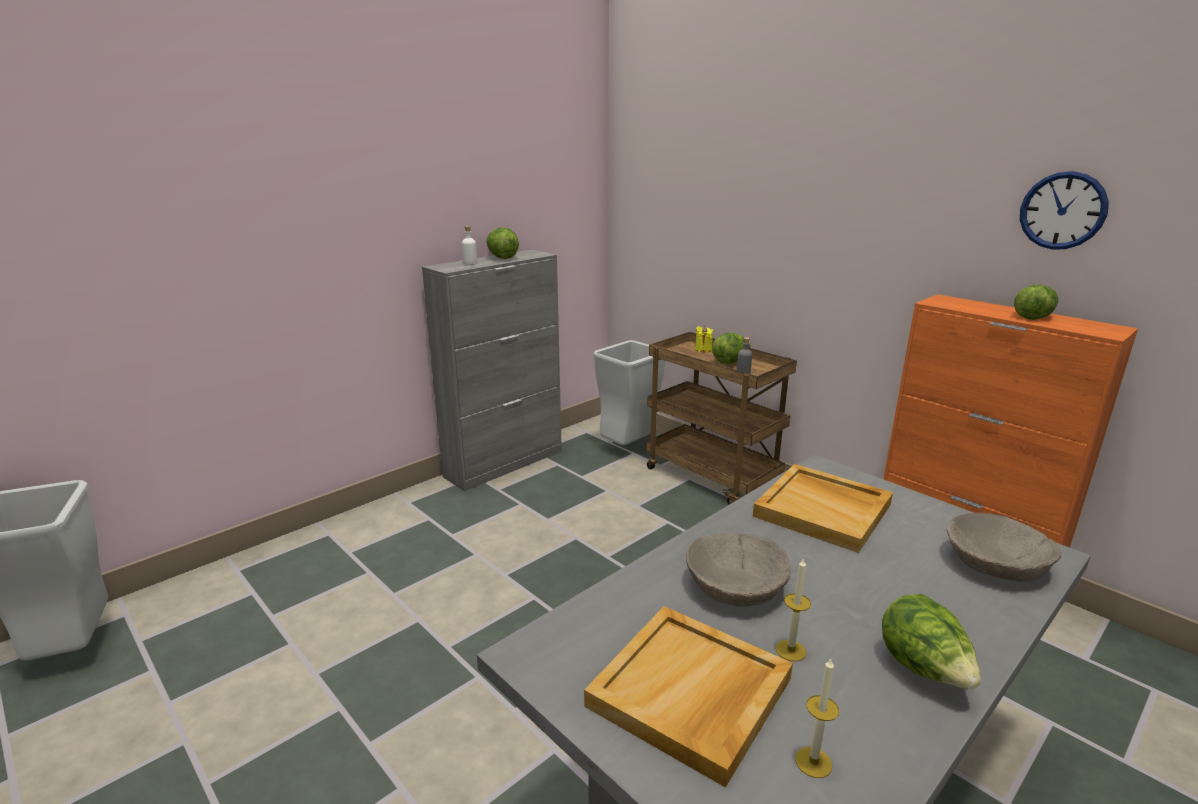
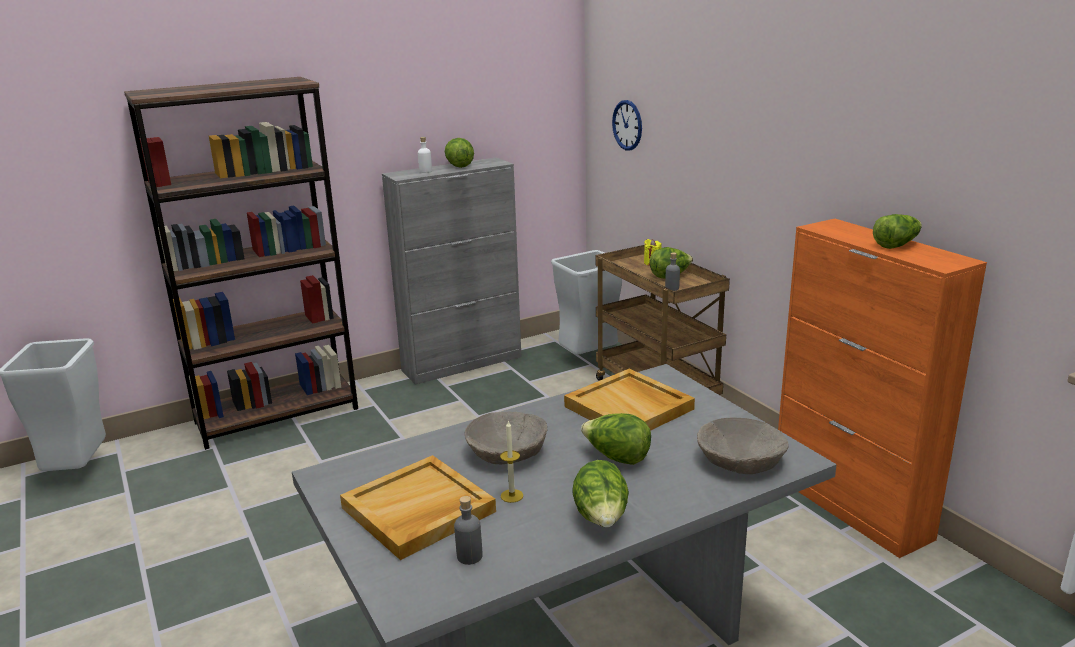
camera: 15 degrees right, 0 degrees up
candle [795,659,839,778] -> grey bottle [454,496,483,565]
wall clock [1020,171,1109,250] -> wall clock moved to [612,100,642,150]
none -> brown bookcase [124,77,358,450]
none -> lettuce [581,413,651,465]

